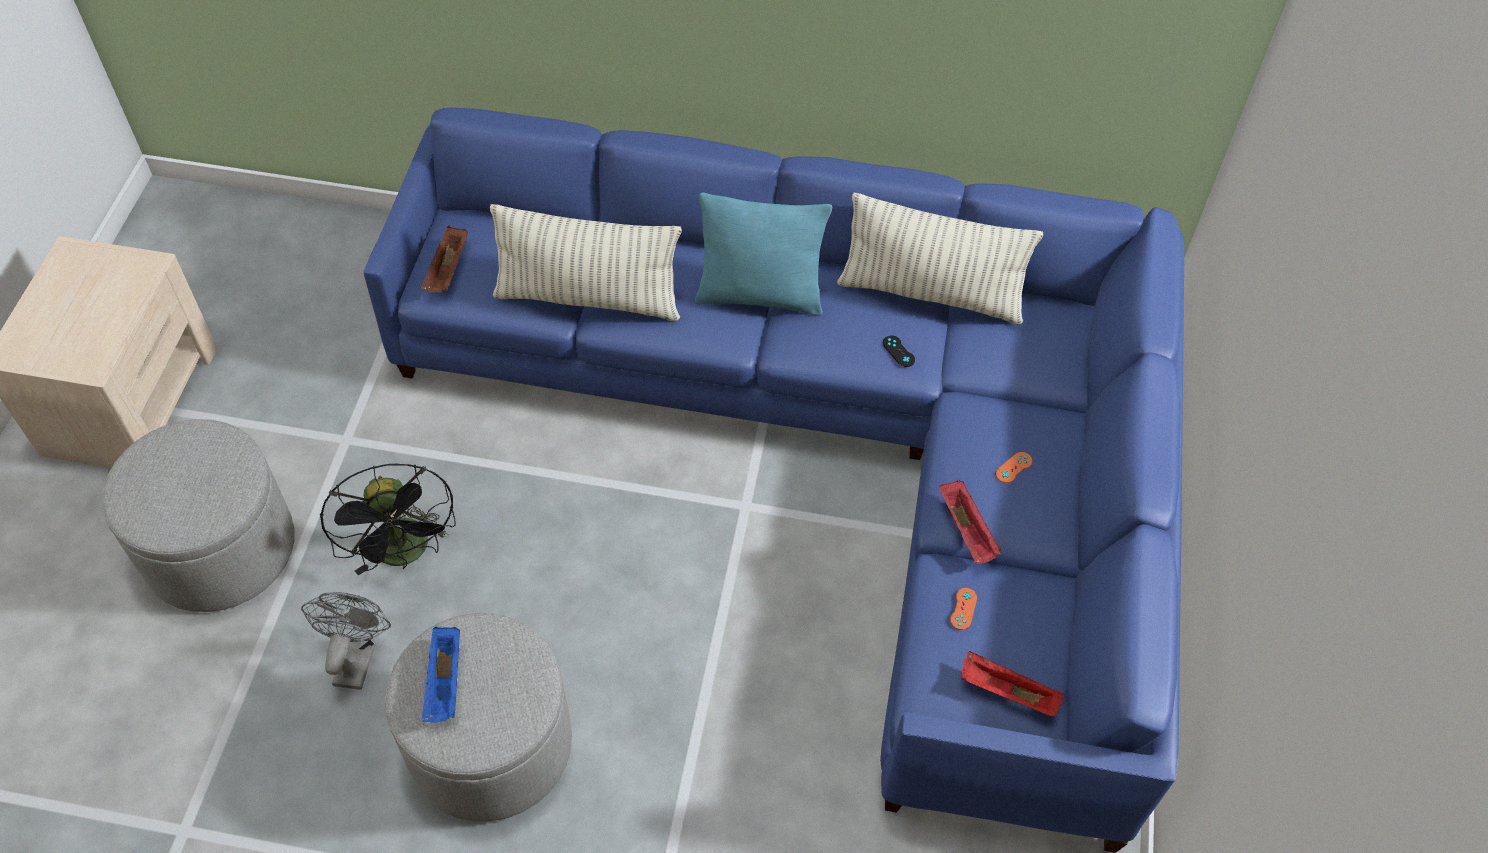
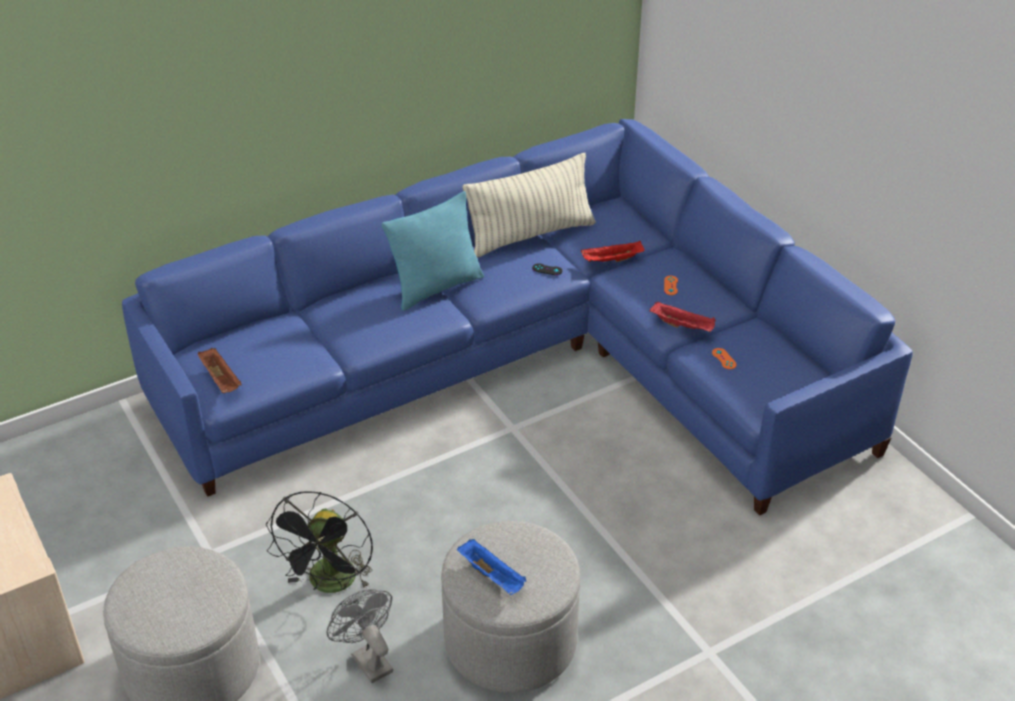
camera: 40 degrees left, 15 degrees down
black fan [320,464,456,576] -> black fan turned 75 degrees clockwise [266,491,373,593]
pillow [490,204,682,322] -> none
red tray [961,651,1064,716] -> red tray moved to [581,241,645,262]

